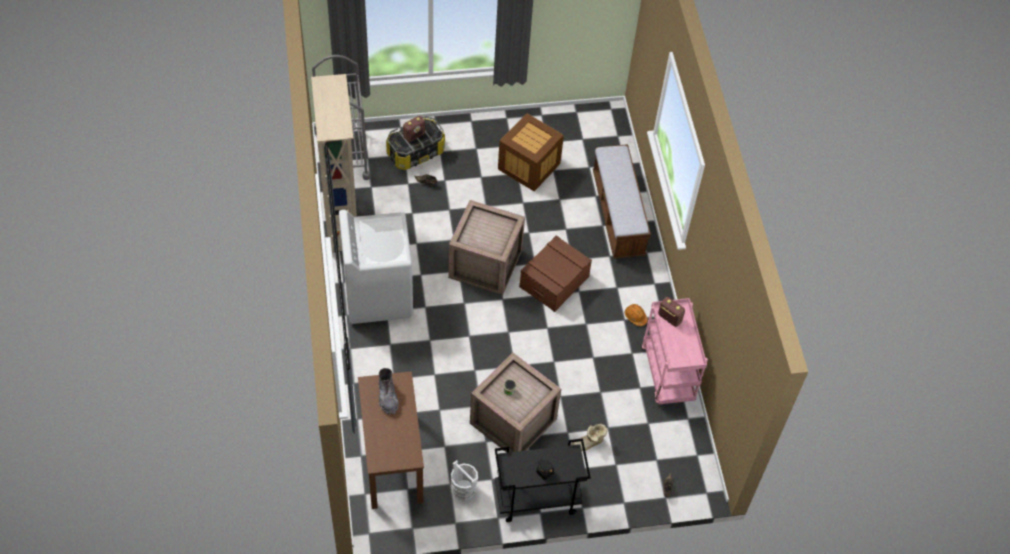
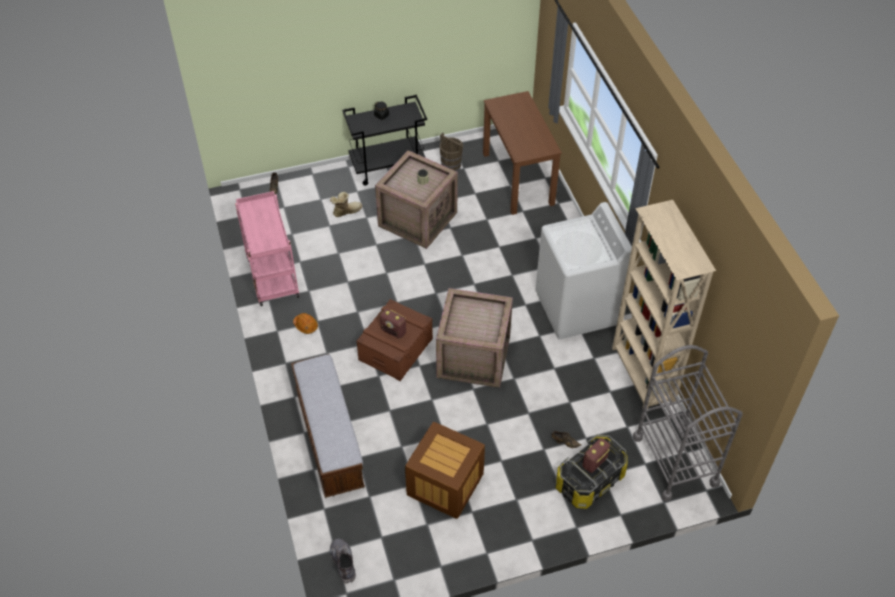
camera: 175 degrees right, 5 degrees down
grey boot [379,368,398,414] -> grey boot moved to [330,539,356,584]
white bucket [451,460,478,501] -> brown bucket [439,133,463,171]
radio [658,297,685,327] -> radio moved to [380,309,406,339]

